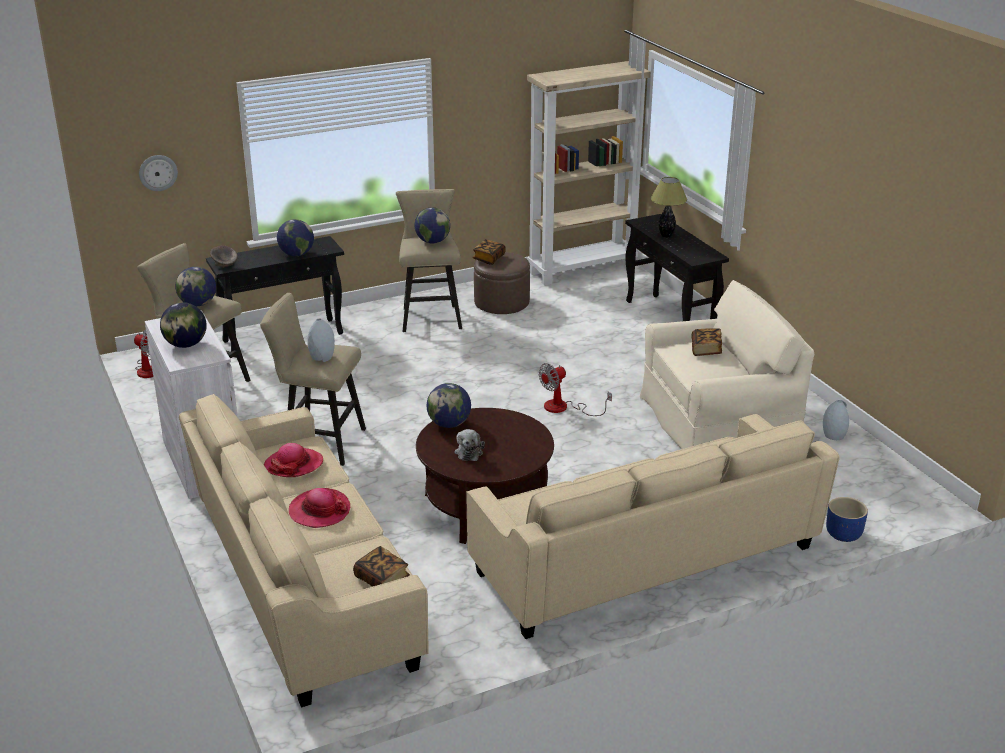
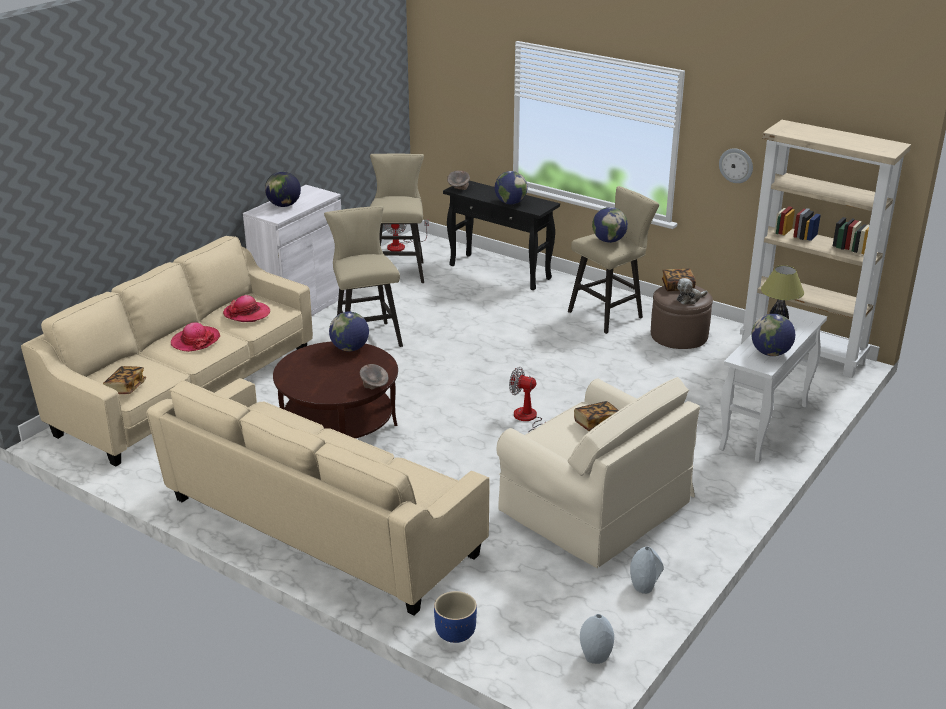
camera: 60 degrees right, 0 degrees up
wall clock [139,155,178,191] -> wall clock moved to [719,148,753,183]
globe [175,267,216,307] -> globe moved to [752,314,795,356]
grey vase [307,318,335,362] -> grey vase moved to [580,614,614,664]
plush toy [455,429,485,461] -> plush toy moved to [677,278,708,305]
black console table [625,214,729,321] -> white console table [719,305,827,463]
none -> grey bowl [360,364,389,390]

